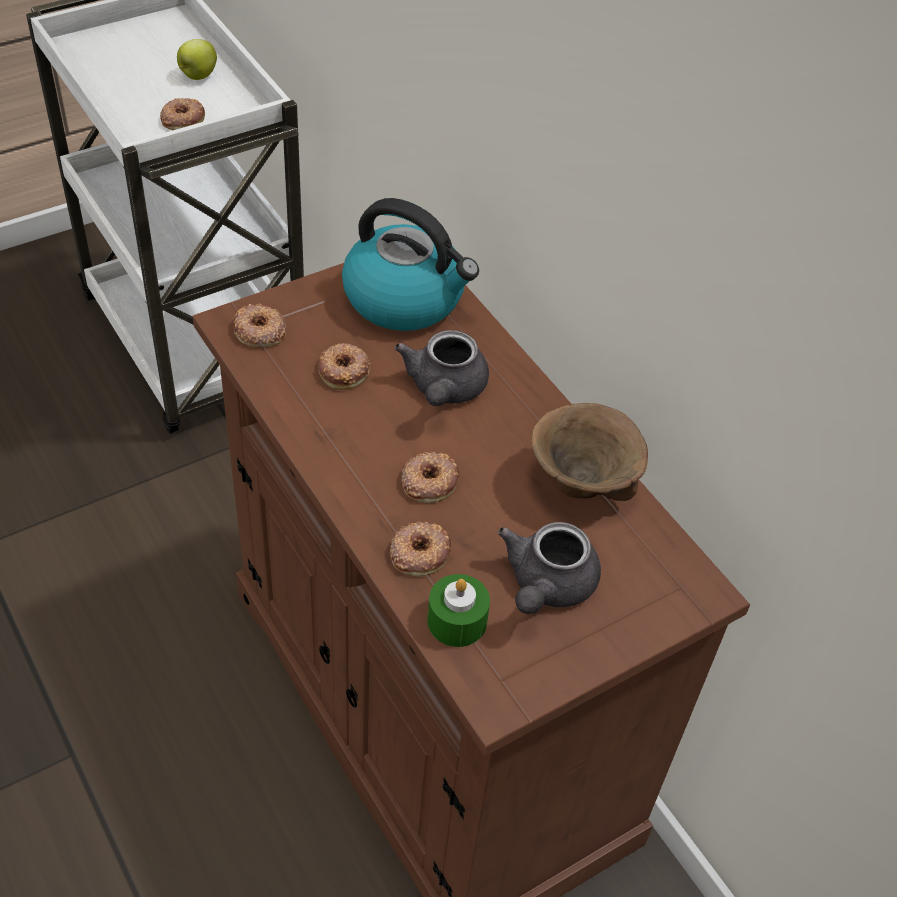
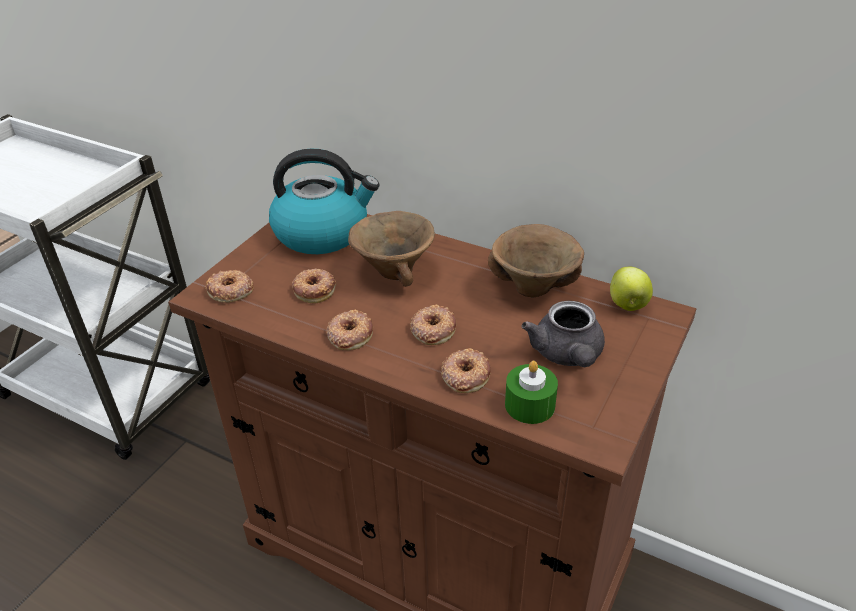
camera: 25 degrees left, 10 degrees down
donut [160,98,205,130] -> donut moved to [327,310,373,350]
apple [177,39,217,80] -> apple moved to [610,267,653,311]
grey teapot [394,330,489,406] -> brown bowl [348,211,435,287]

